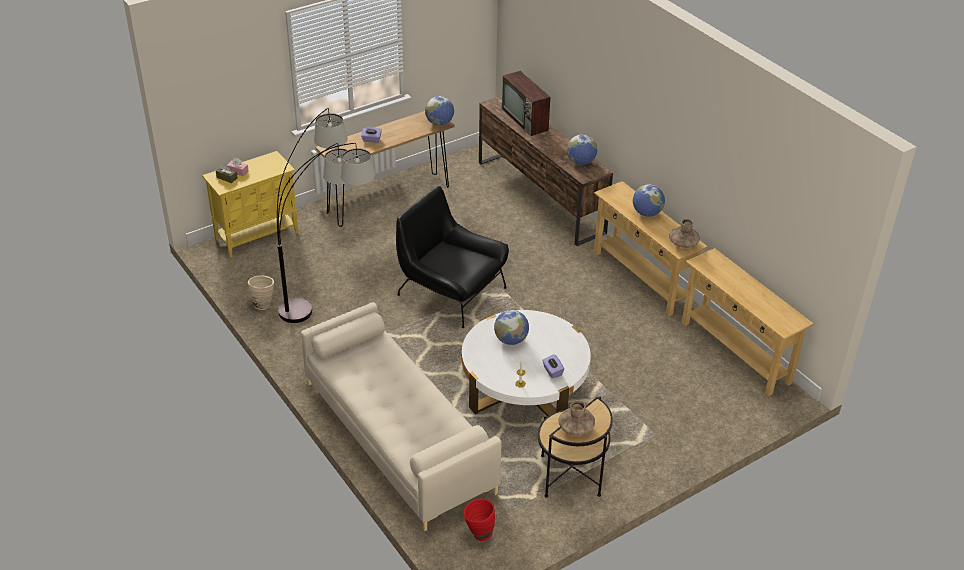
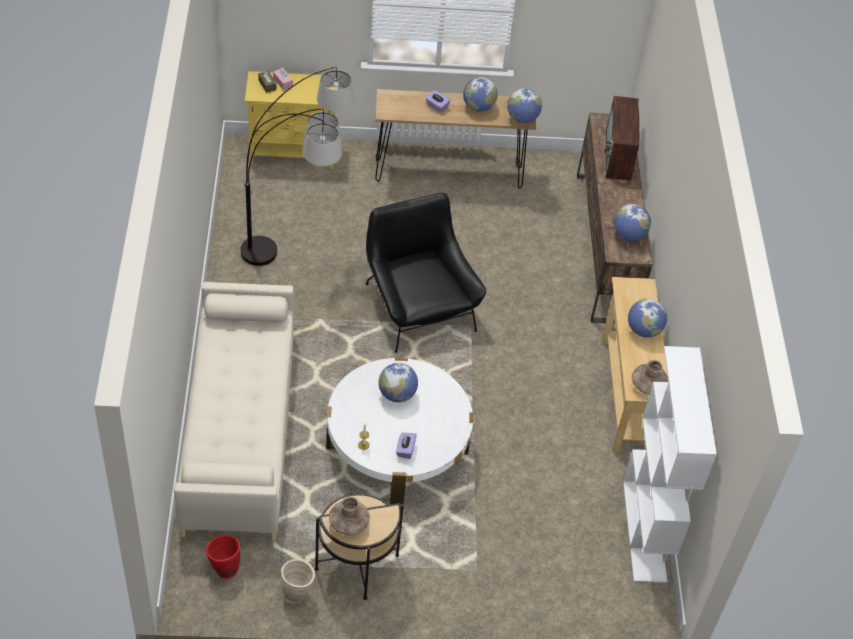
camera: 30 degrees right, 10 degrees up
beige vase [248,276,274,310] -> beige vase moved to [281,559,315,603]
beige console table [682,248,814,396] -> white bookcase [623,346,717,583]
none -> globe [463,77,498,112]

